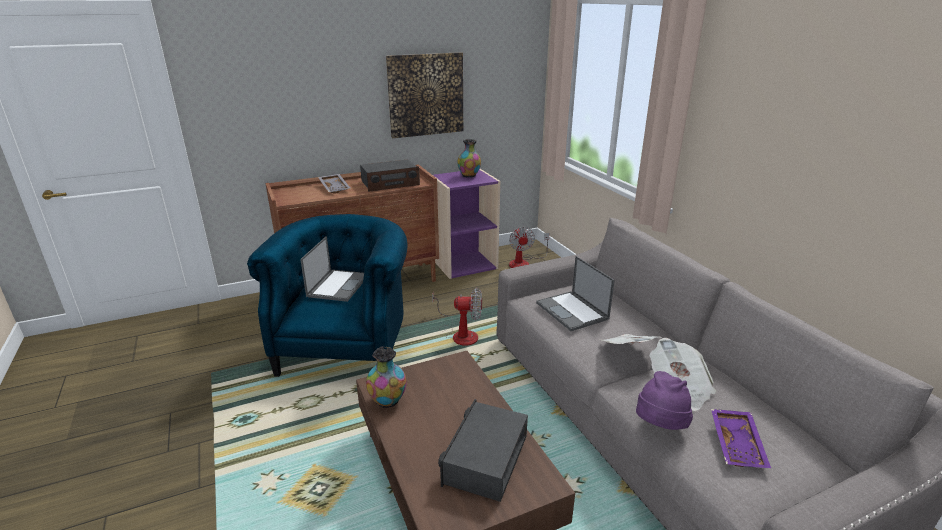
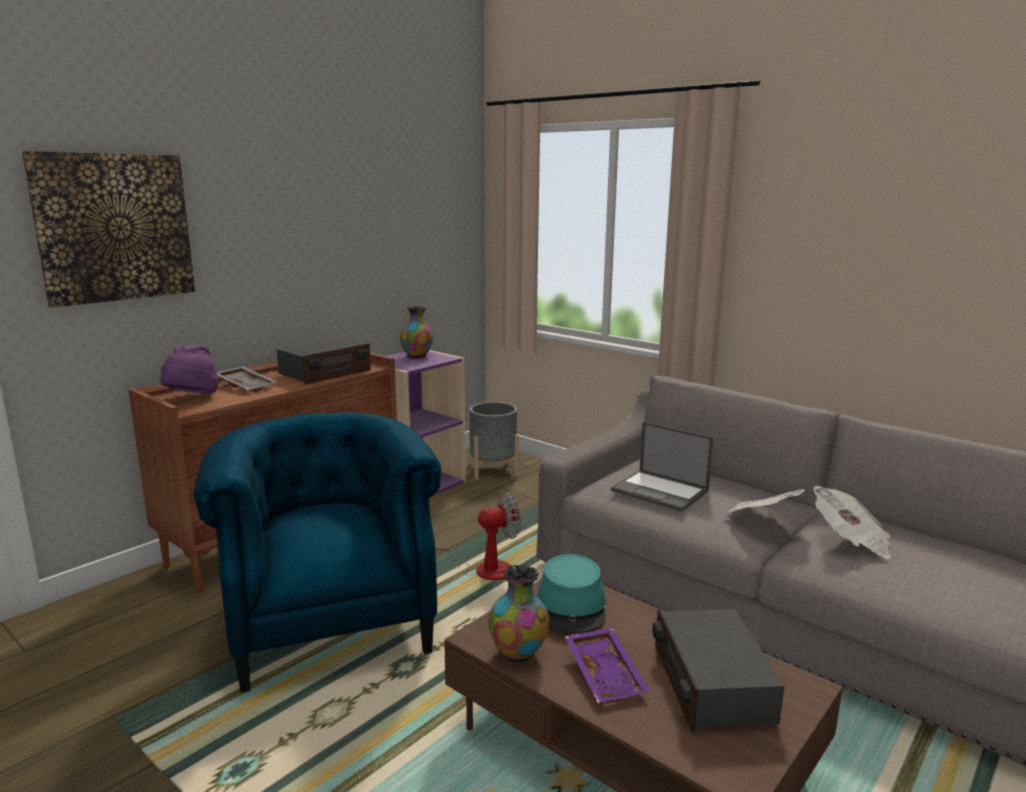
camera: 25 degrees left, 10 degrees down
laptop [300,236,364,302] -> none
picture [386,52,463,138] -> picture moved to [21,151,195,308]
fan [509,227,550,268] -> grey planter [469,402,519,479]
purple hat [636,371,693,430] -> purple hat moved to [160,345,218,394]
purple tray [711,409,771,468] -> purple tray moved to [565,628,650,703]
none -> turquoise hat [537,554,606,633]

